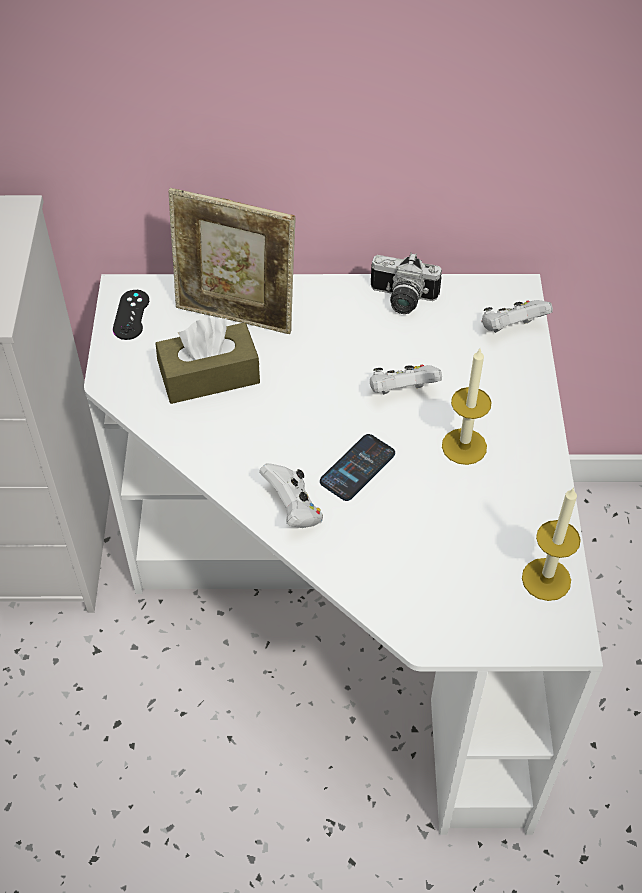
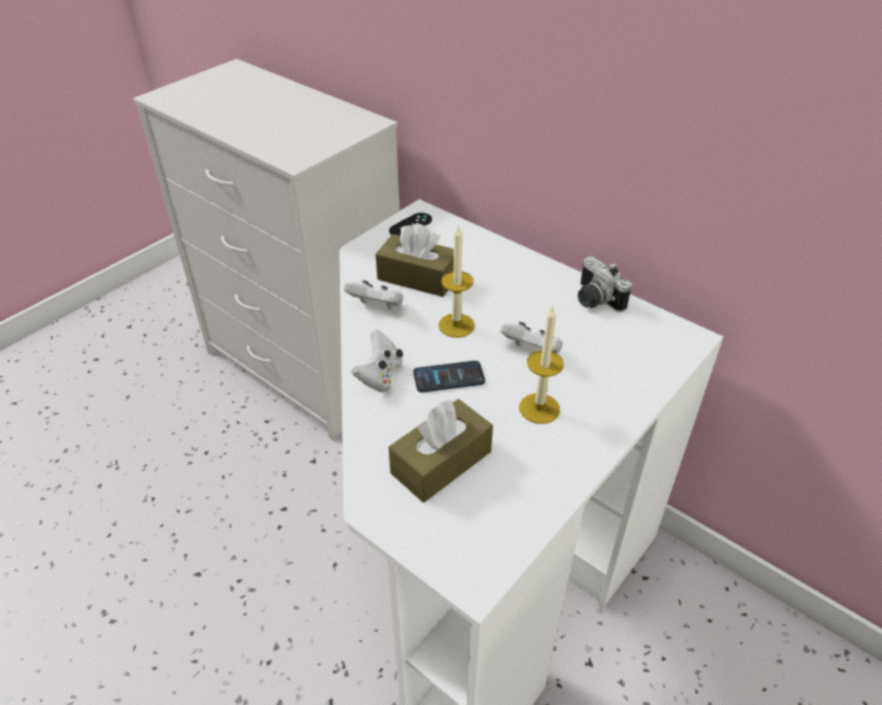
camera: 40 degrees right, 10 degrees down
picture frame [168,188,295,334] -> none
white game controller [481,300,553,333] -> white game controller moved to [344,280,403,309]
candle [522,487,581,601] -> candle moved to [438,225,475,338]
none -> brown tissue box [389,399,493,503]

